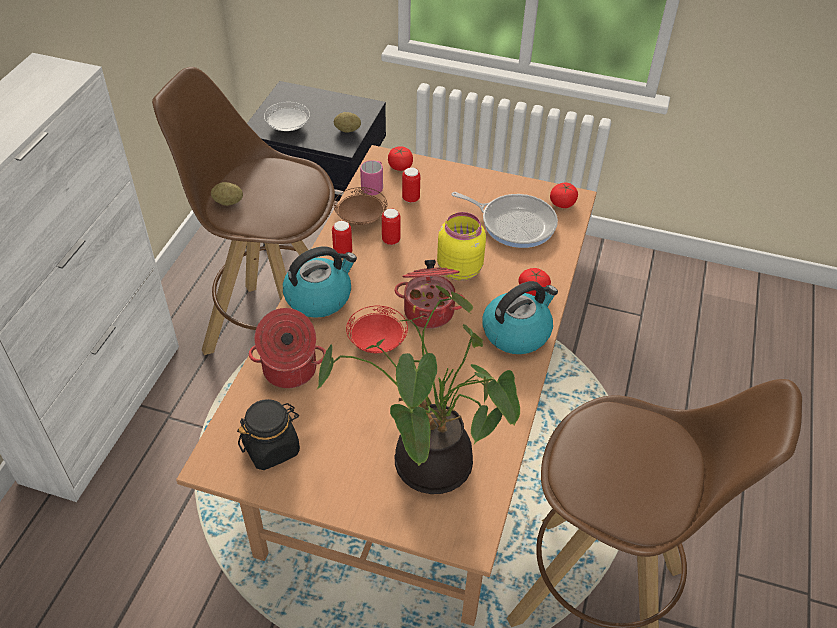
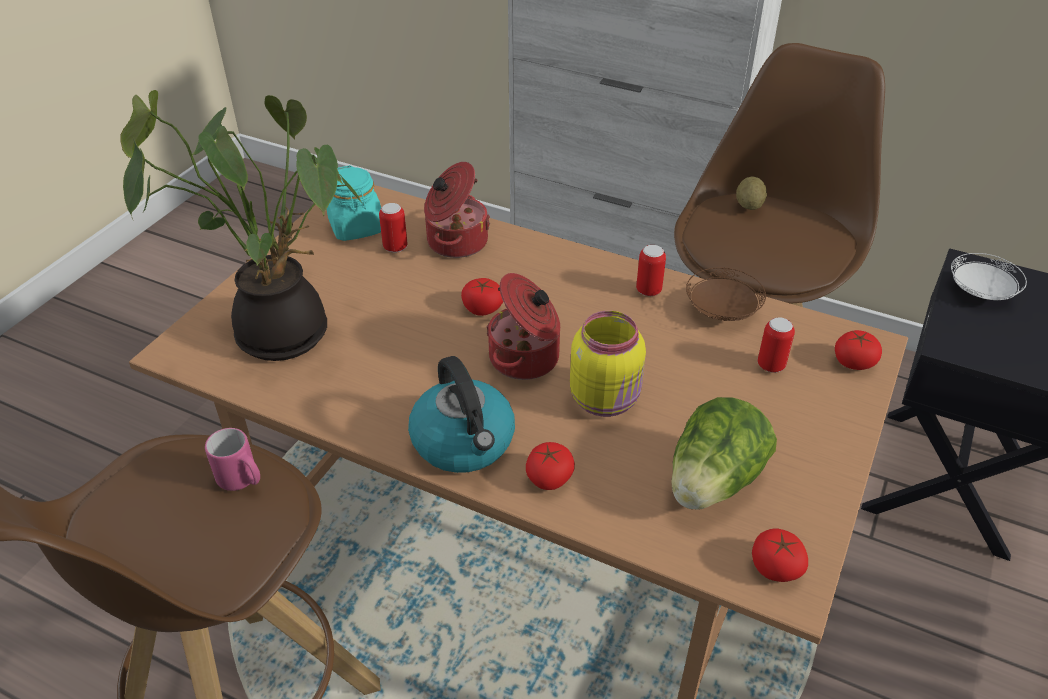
camera: 100 degrees right, 5 degrees down
black jar [237,399,300,470] -> turquoise jar [327,165,381,241]
kettle [283,246,357,318] -> none
potato [334,112,361,132] -> none
red plate [346,306,408,353] -> tomato [461,278,503,316]
pink mug [360,160,383,195] -> pink mug moved to [205,428,260,491]
can [382,209,401,245] -> can moved to [379,203,408,253]
frying pan [451,192,558,248] -> lettuce [671,397,777,510]

